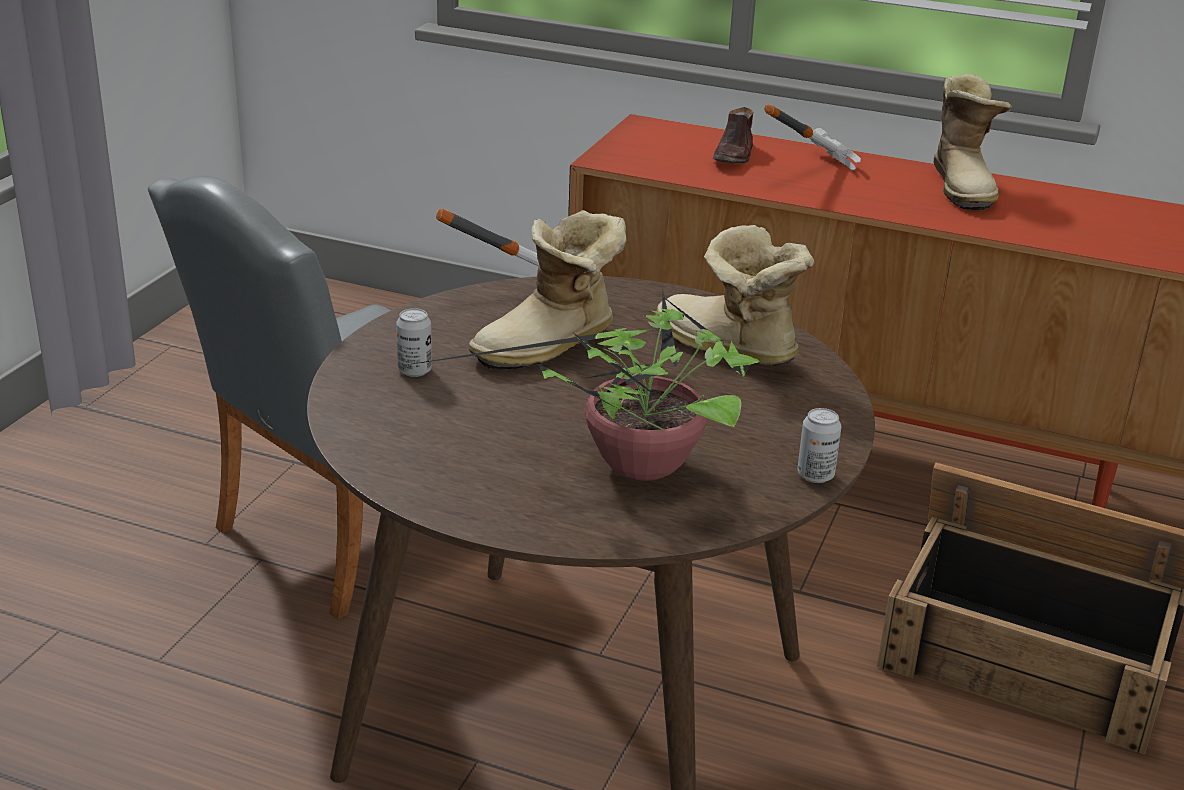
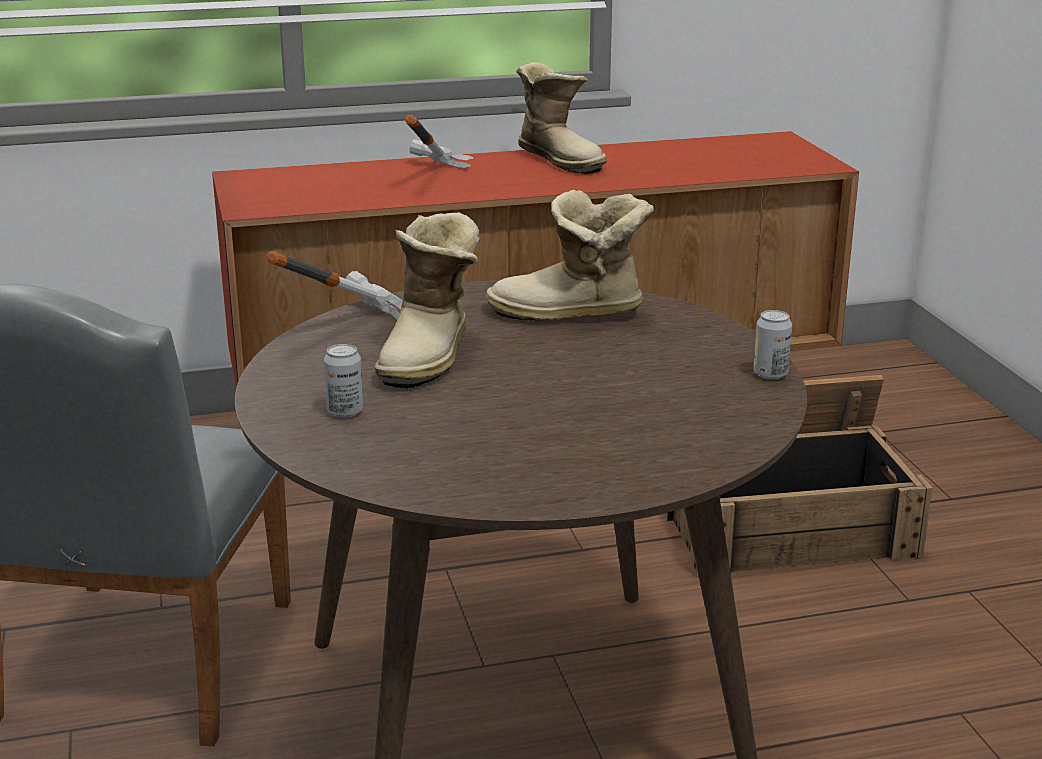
camera: 35 degrees left, 5 degrees down
potted plant [401,289,760,481] -> none
brown shoe [713,107,753,164] -> none

